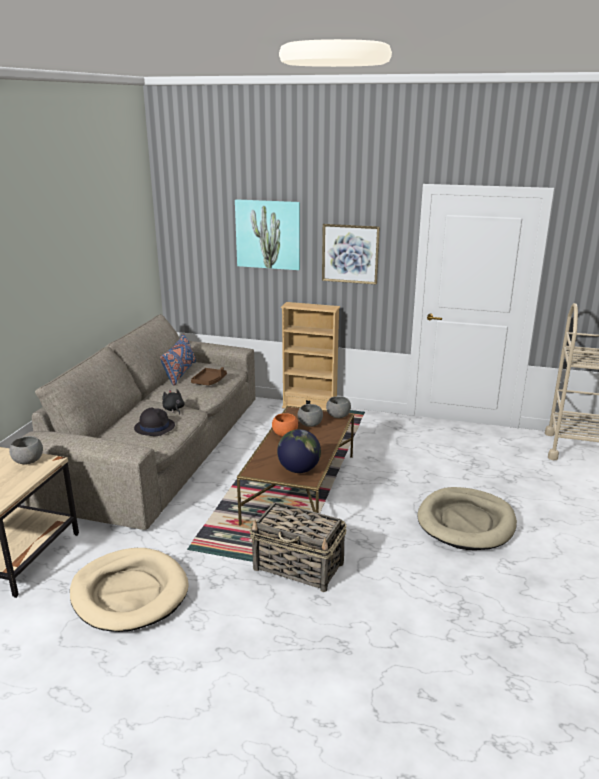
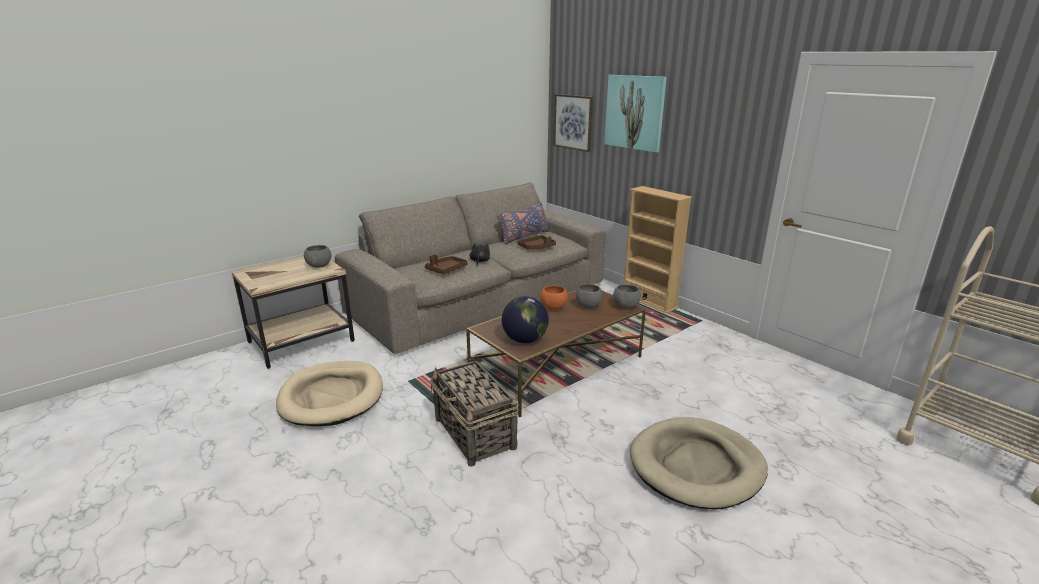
camera: 35 degrees right, 0 degrees up
black hat [134,408,175,436] -> brown tray [425,254,468,274]
picture [322,224,380,284] -> picture moved to [553,94,593,152]

